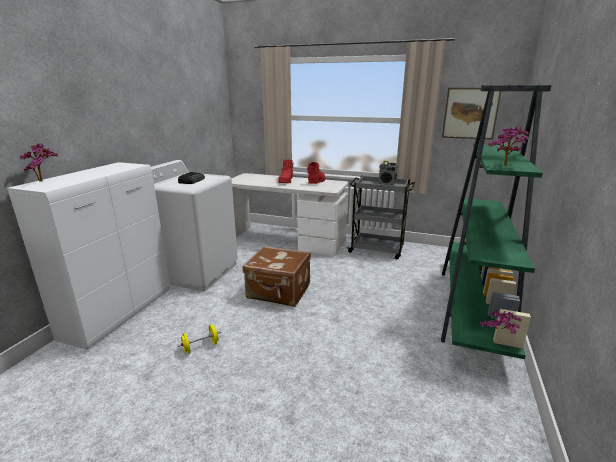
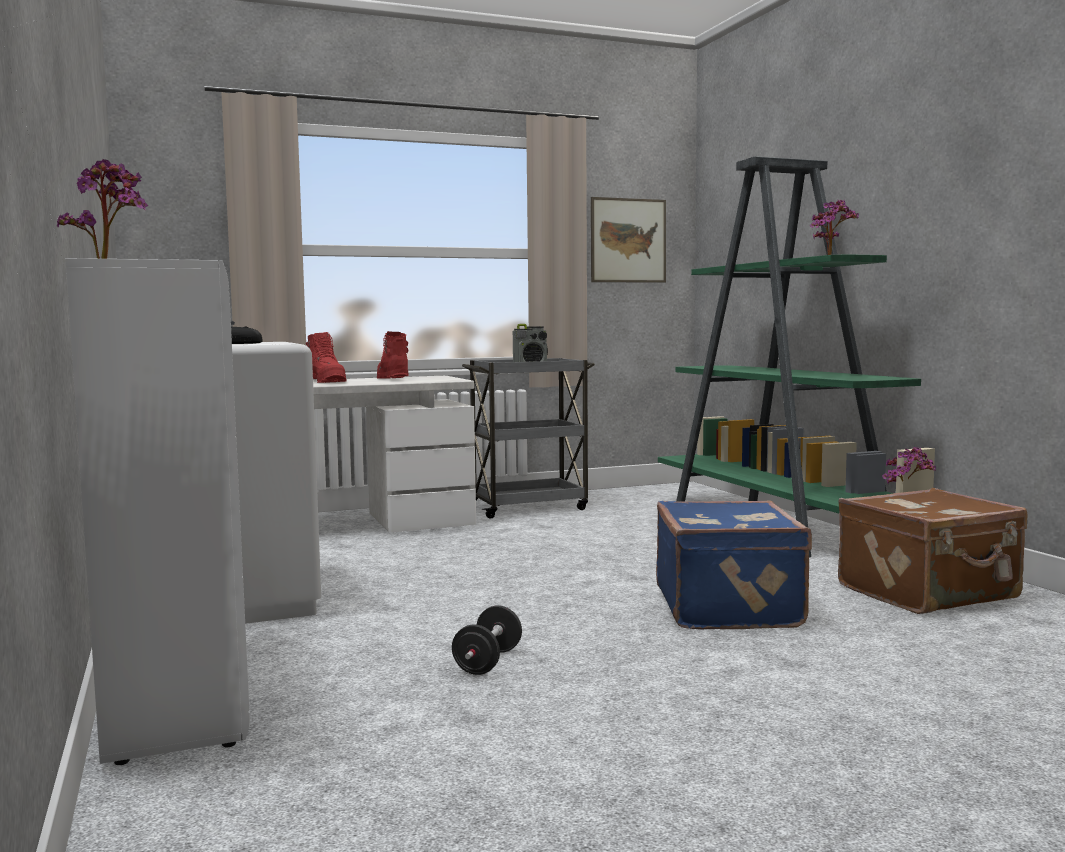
camera: 40 degrees left, 15 degrees down
yellow dumbbell [178,324,221,354] -> black dumbbell [452,605,522,675]
brown suitcase [243,246,311,307] -> brown suitcase moved to [838,488,1028,614]
none -> blue suitcase [656,501,812,629]

